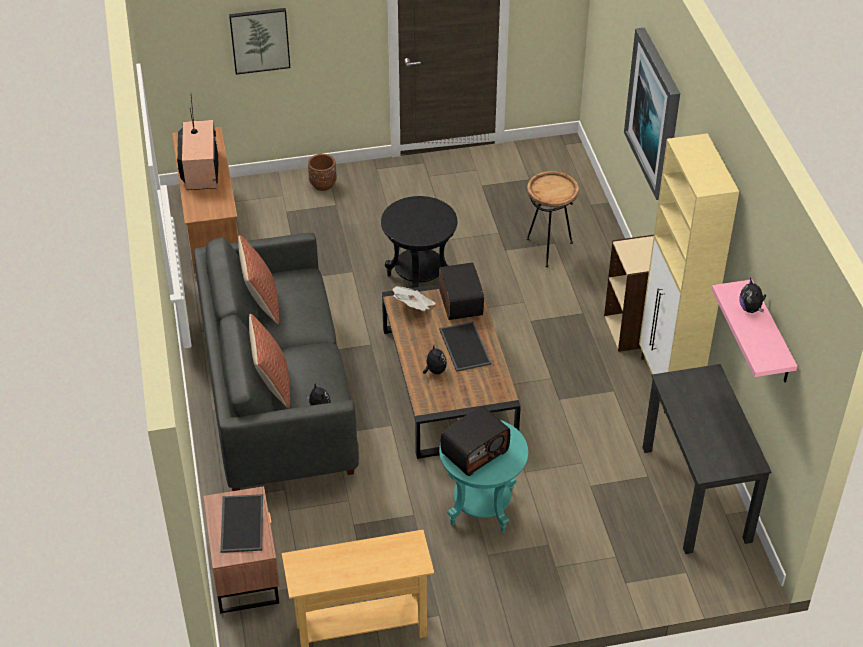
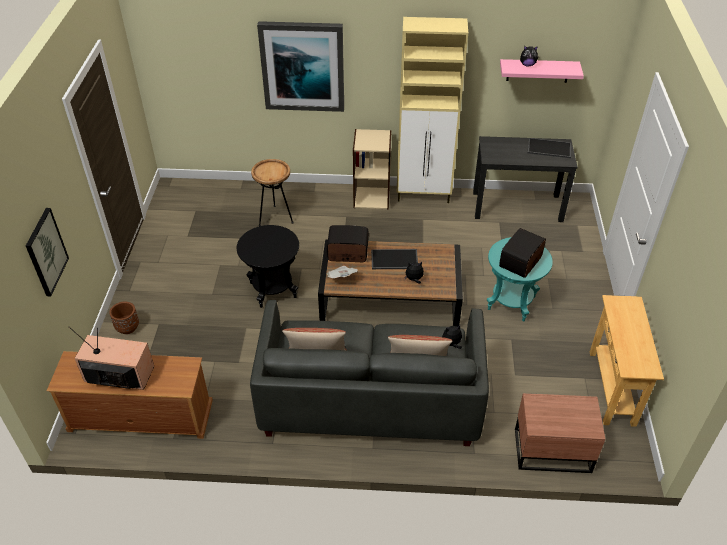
camera: 75 degrees left, 0 degrees up
tray [220,494,263,553] -> tray moved to [528,138,571,158]
radio [440,406,510,476] -> radio turned 120 degrees counterclockwise [499,228,546,278]

